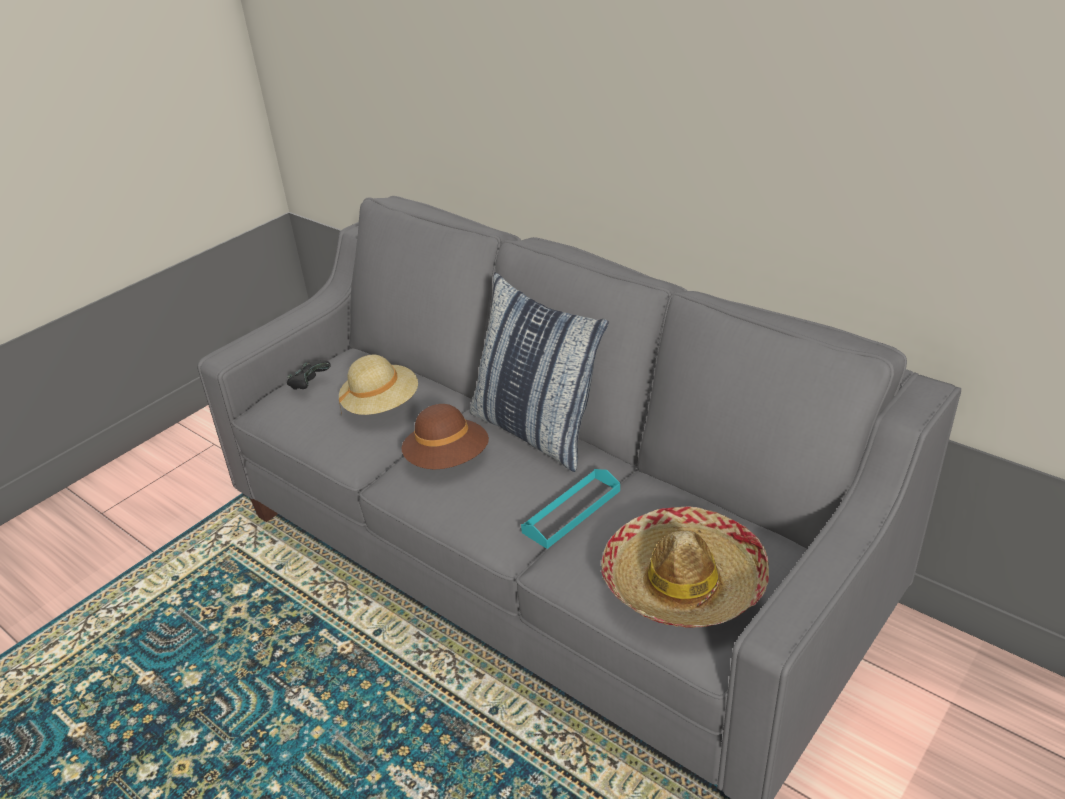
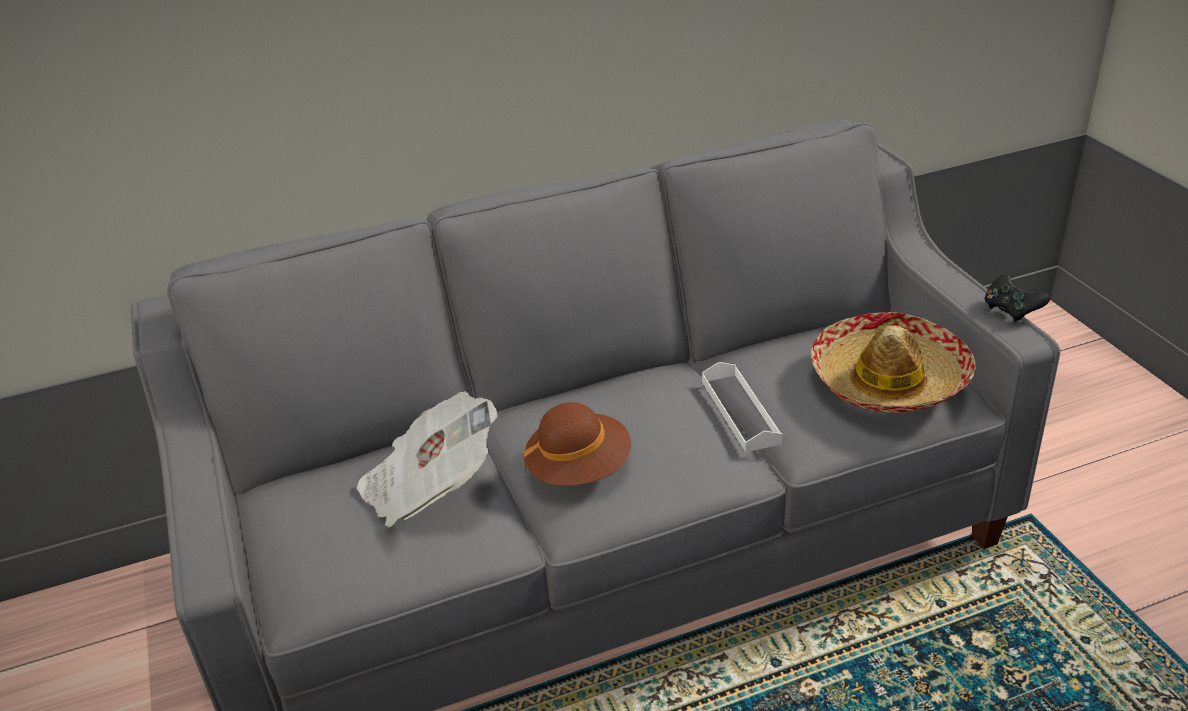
camera: 60 degrees left, 0 degrees up
black game controller [287,360,331,390] -> black game controller moved to [984,274,1050,322]
beige hat [339,355,418,415] -> newspaper [357,391,498,527]
pillow [470,273,609,472] -> none
turquoise tray [521,469,620,549] -> white tray [702,362,782,452]

